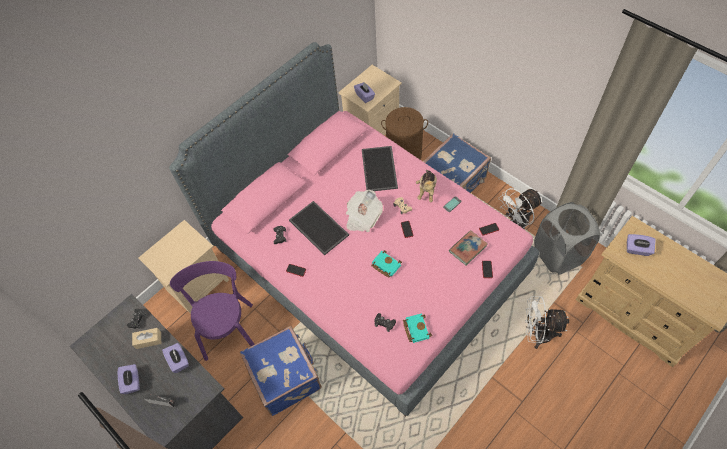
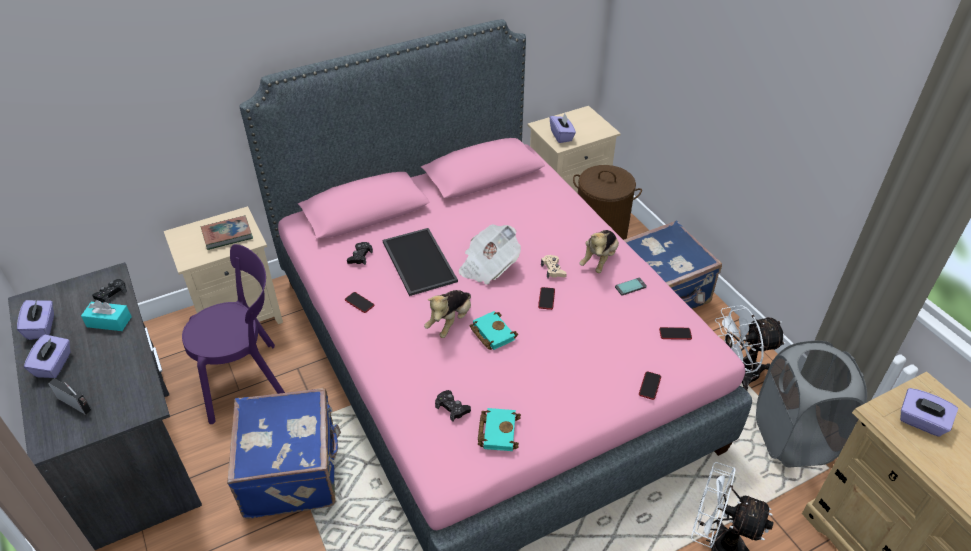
camera: 15 degrees right, 15 degrees down
beige tissue box [132,328,161,349] -> turquoise tissue box [81,300,132,331]
purple tissue box [162,343,189,373] -> purple tissue box moved to [17,300,54,340]
purple chair [170,261,255,361] -> purple chair turned 60 degrees clockwise [182,244,285,424]
tray [362,146,398,191] -> none
book [449,230,488,265] -> book moved to [201,215,253,250]
none -> plush toy [424,290,471,338]

